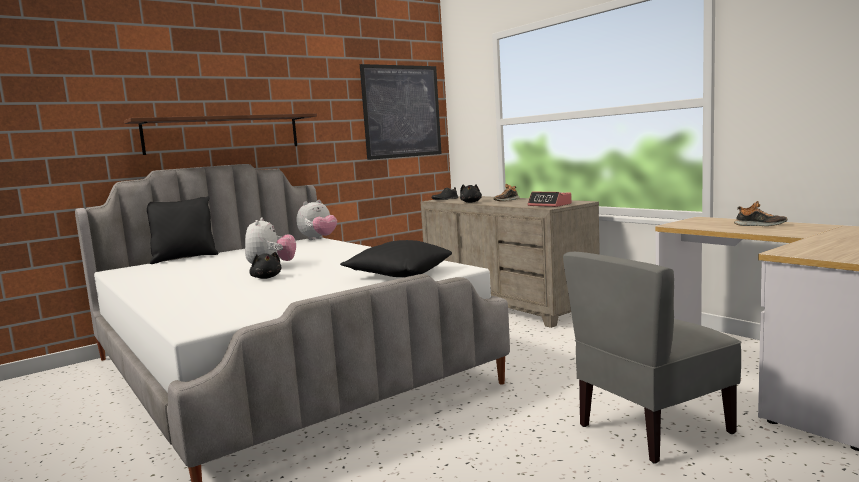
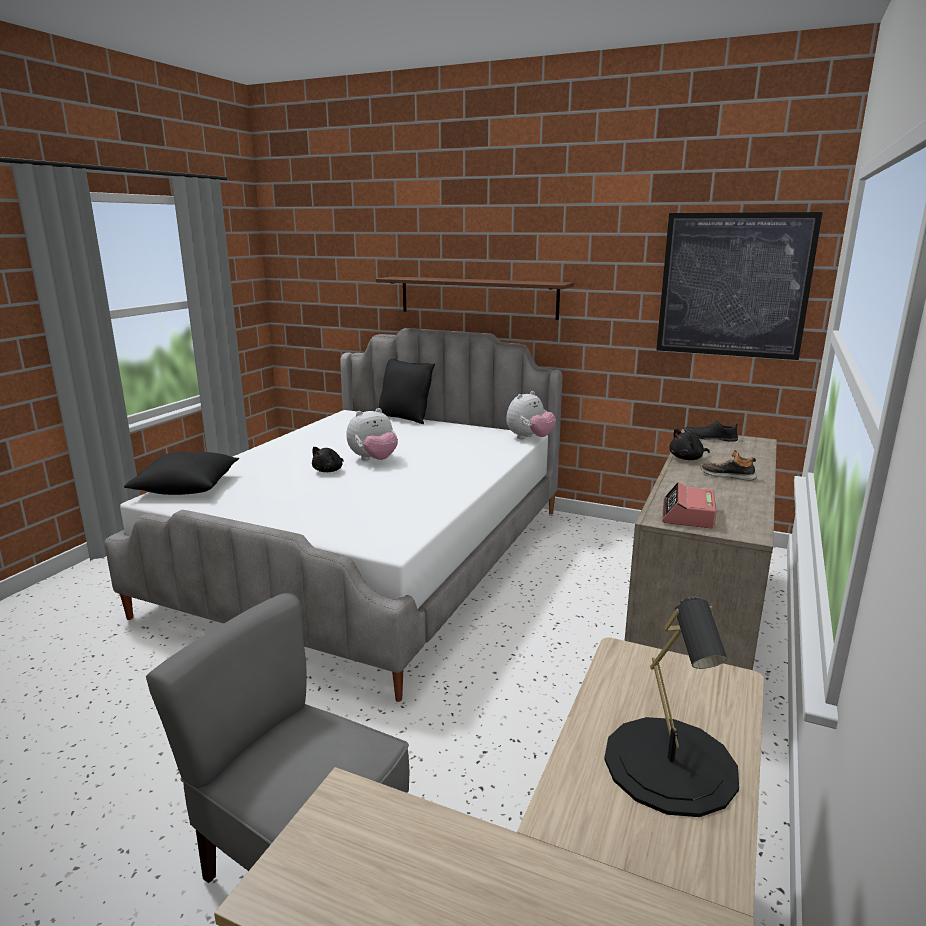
camera: 60 degrees right, 10 degrees up
plush toy [296,200,337,240] -> plush toy turned 60 degrees counterclockwise [506,391,556,439]
black pillow [340,240,452,277] -> black pillow moved to [124,452,239,495]
shoe [734,201,787,226] -> black table lamp [604,597,739,817]

